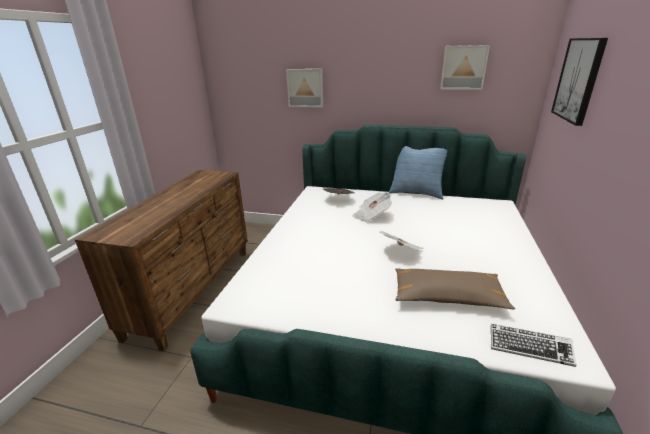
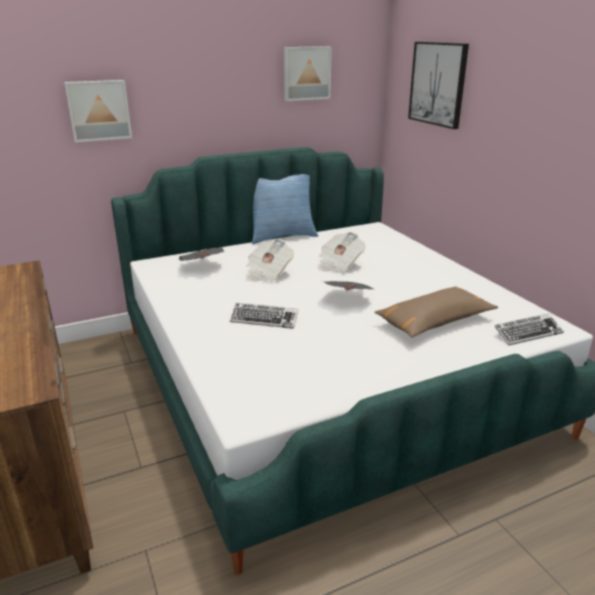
camera: 40 degrees left, 0 degrees up
none -> keyboard [230,303,298,329]
none -> newspaper [317,232,365,272]

